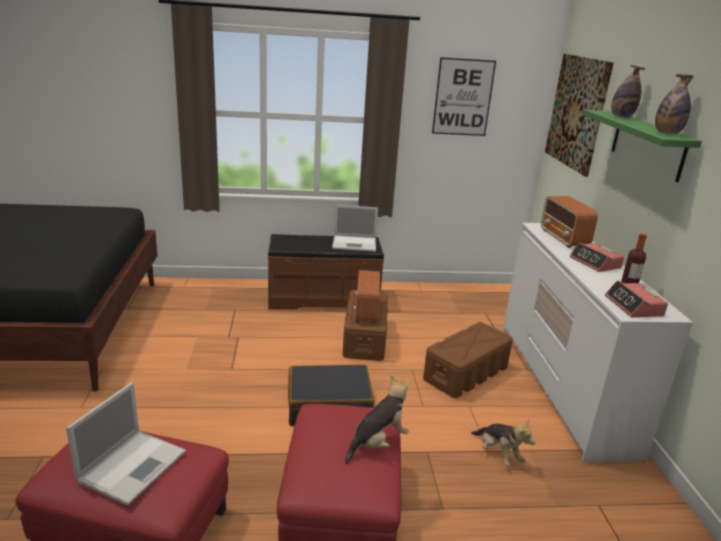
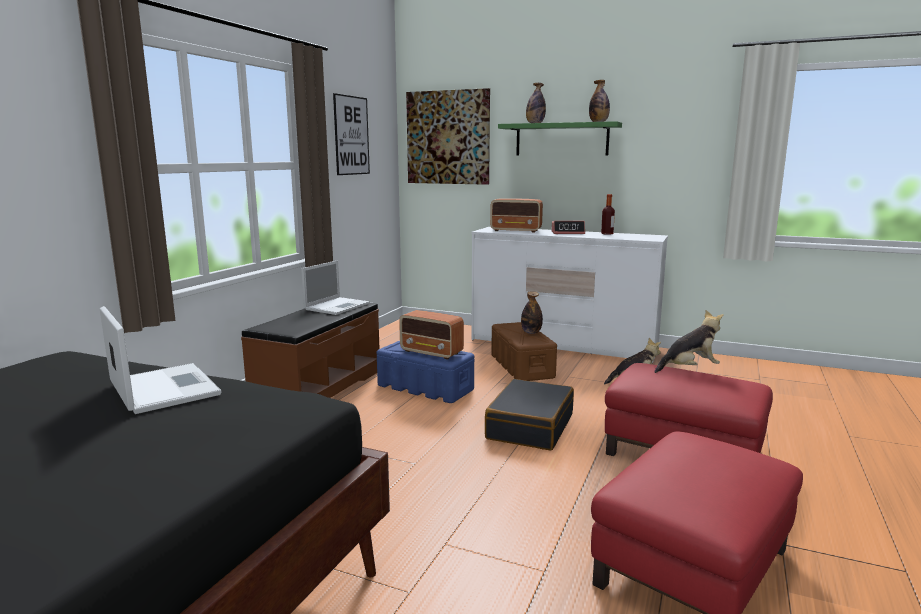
camera: 60 degrees left, 10 degrees down
laptop [66,383,186,506] -> laptop moved to [100,306,221,414]
brown storage box [342,290,388,361] -> blue storage box [377,341,474,403]
plush toy [345,375,410,464] -> plush toy turned 90 degrees clockwise [654,310,724,373]
alarm clock [605,281,668,317] -> none
none -> bottle [521,291,543,334]

